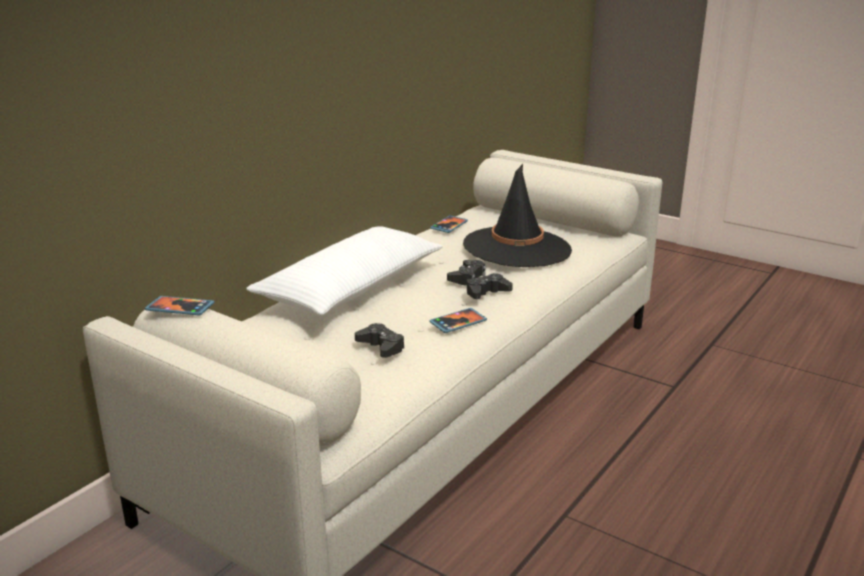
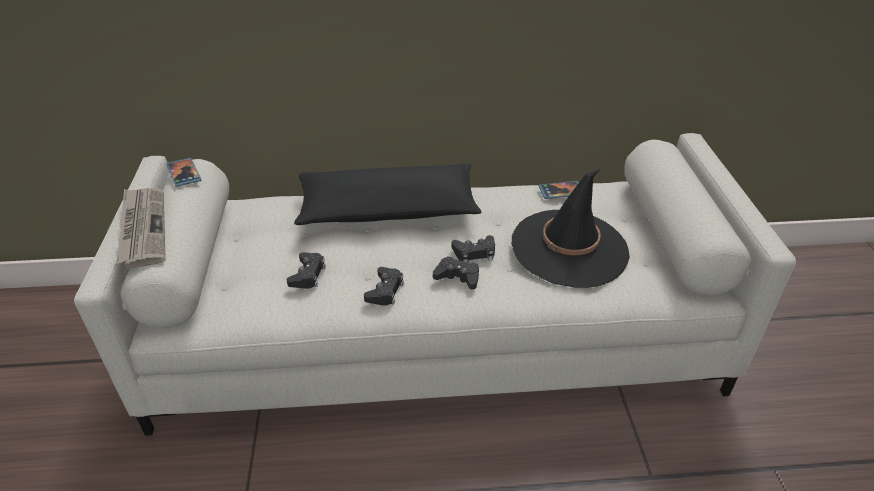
camera: 50 degrees right, 15 degrees up
white pillow [246,226,443,315] -> black pillow [294,164,481,225]
phone [429,308,487,333] -> black game controller [364,267,404,306]
none -> newspaper [116,188,166,268]

